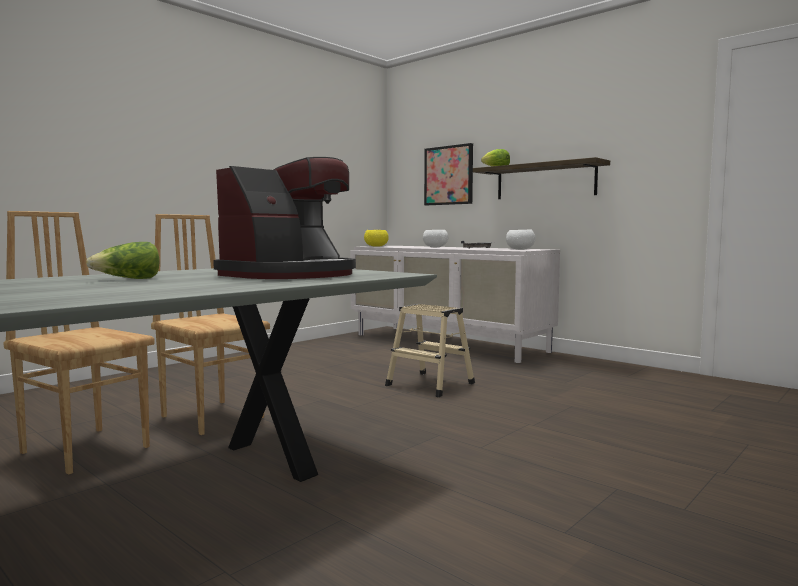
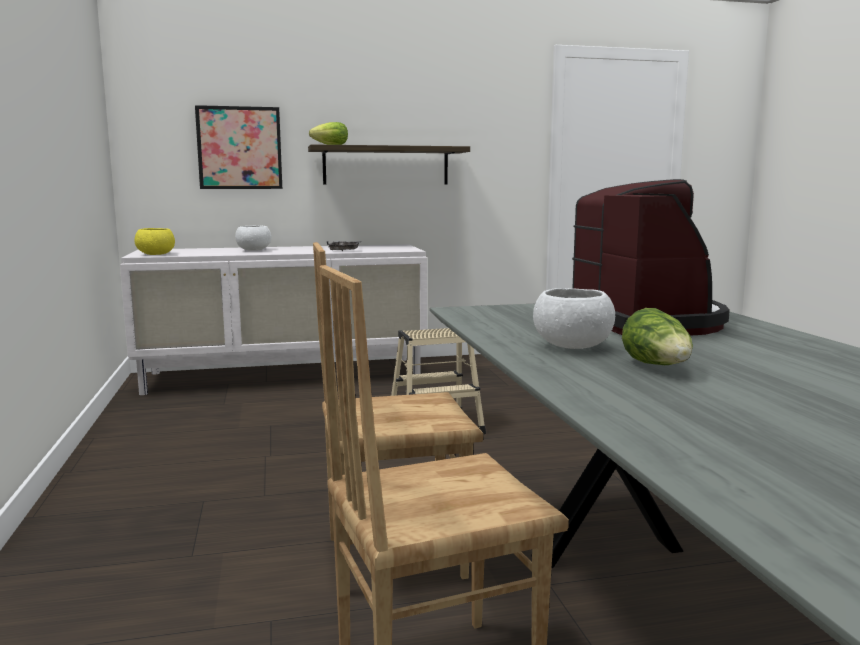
camera: 55 degrees left, 5 degrees up
white bowl [506,230,535,250] -> white bowl moved to [533,288,615,349]

